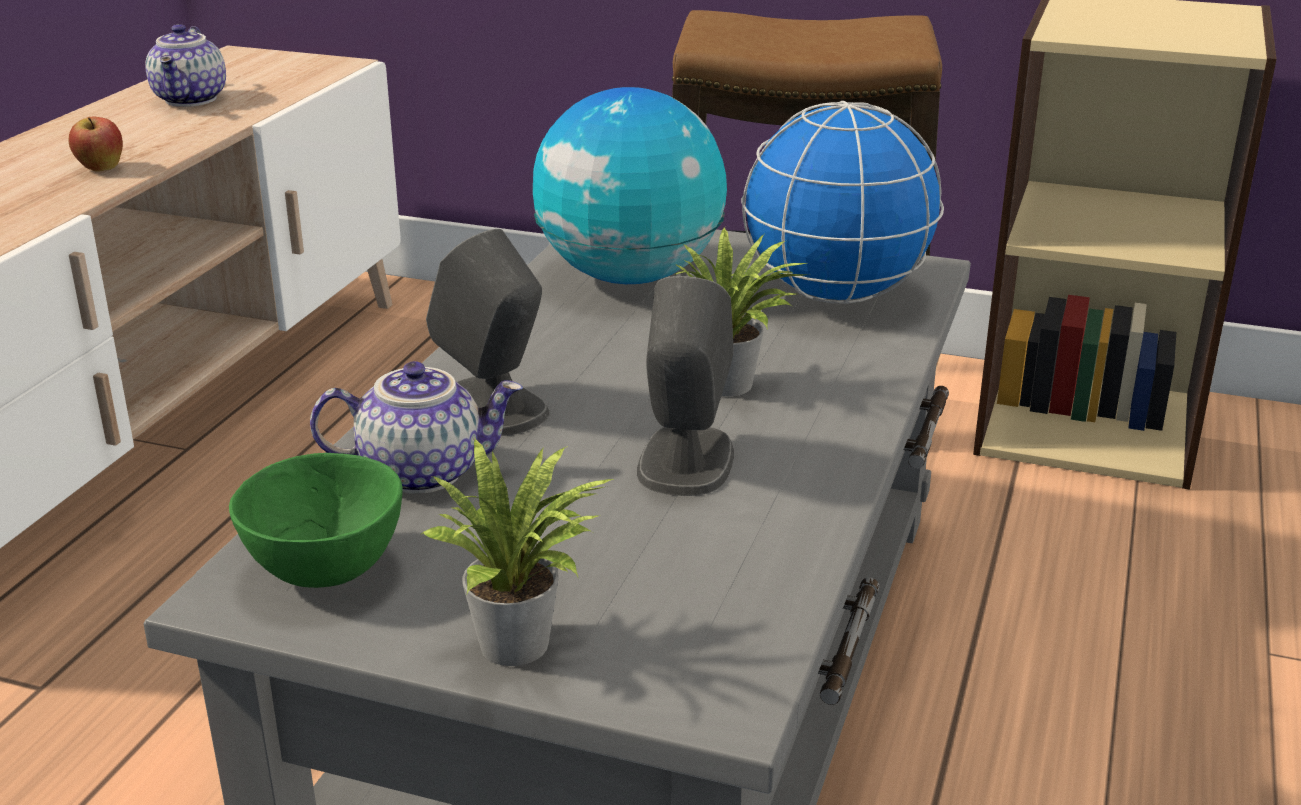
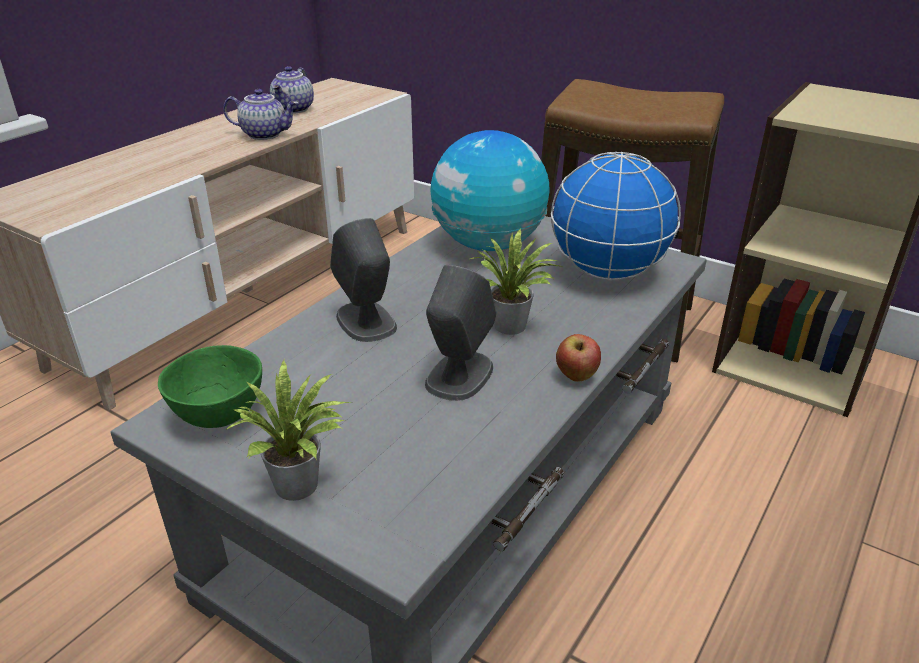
camera: 15 degrees right, 5 degrees up
apple [68,116,123,172] -> apple moved to [556,334,601,382]
teapot [310,361,523,494] -> teapot moved to [223,89,298,140]

